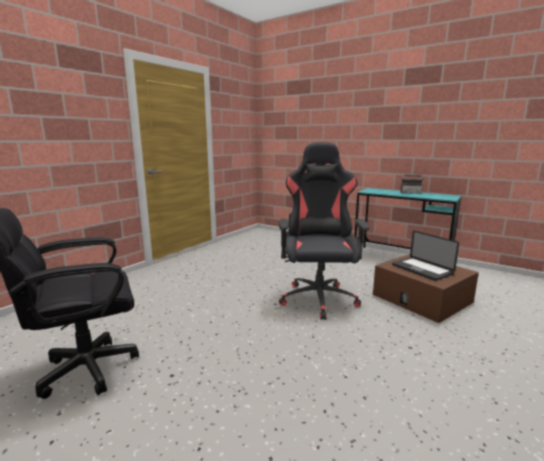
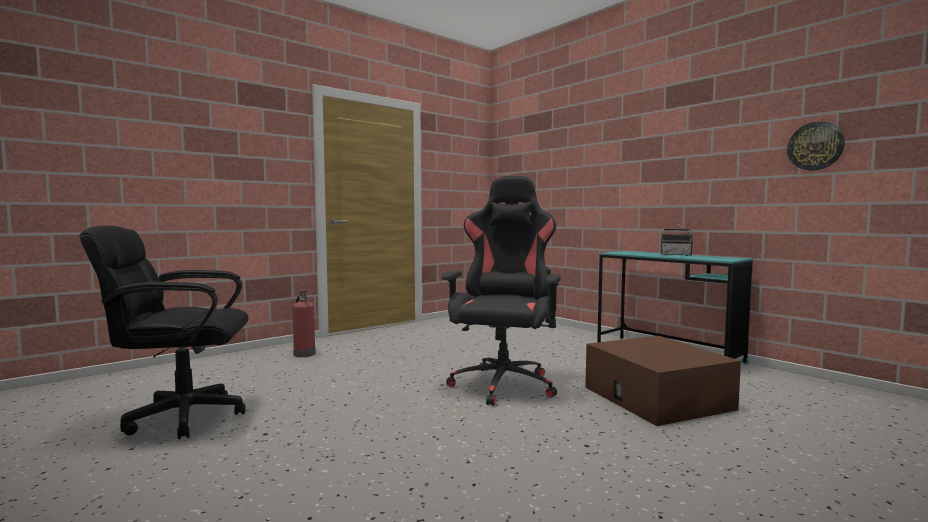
camera: 15 degrees right, 10 degrees down
laptop [392,231,459,281] -> none
none -> fire extinguisher [292,290,316,357]
none -> wall clock [787,122,845,171]

